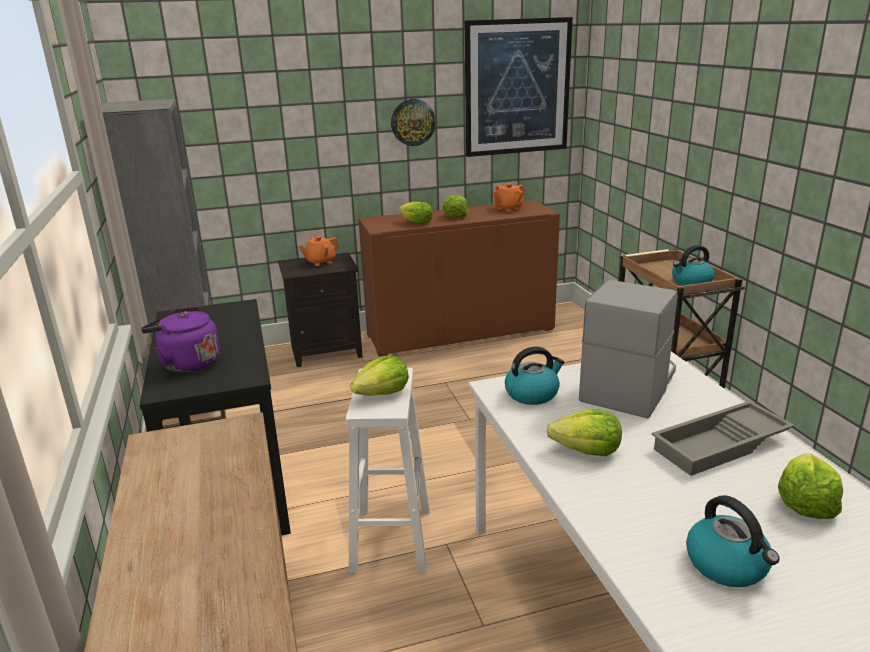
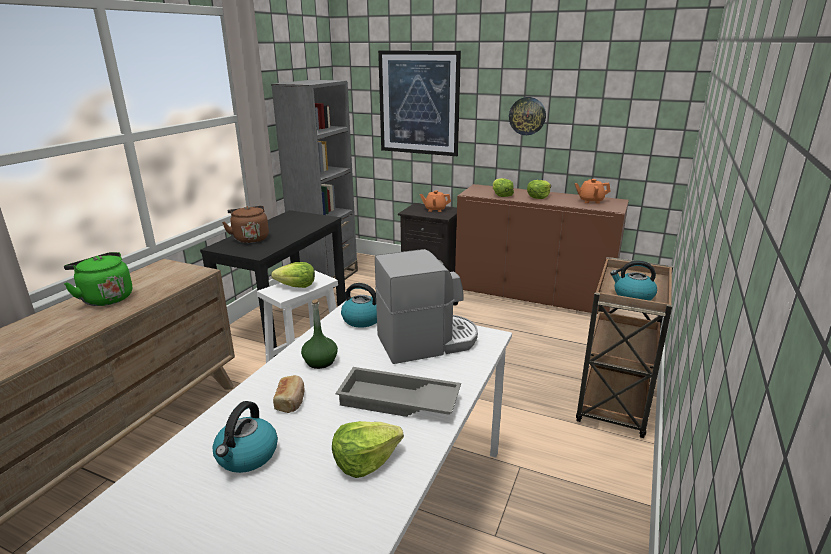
camera: 40 degrees right, 0 degrees up
purple kettle [141,306,220,373] -> brown kettle [222,206,269,243]
picture [465,17,573,157] -> picture moved to [378,51,461,156]
lettuce [547,410,622,456] -> green bottle [301,299,338,369]
none -> green kettle [64,252,132,306]
none -> bread [273,375,305,413]

